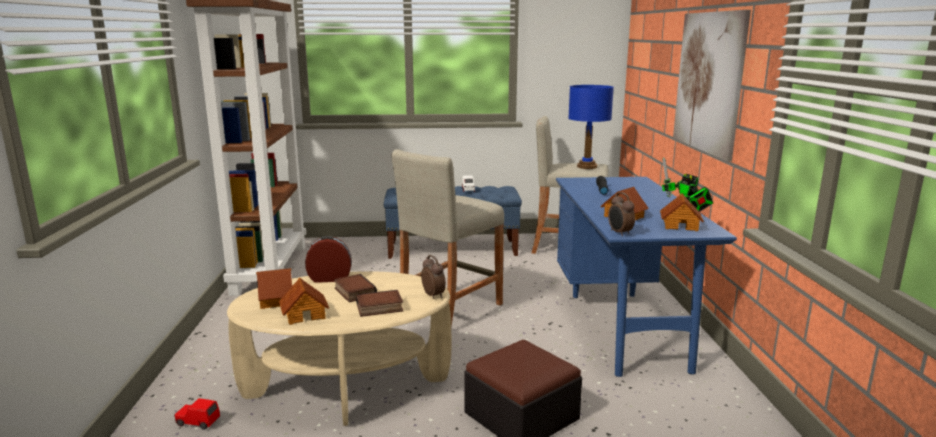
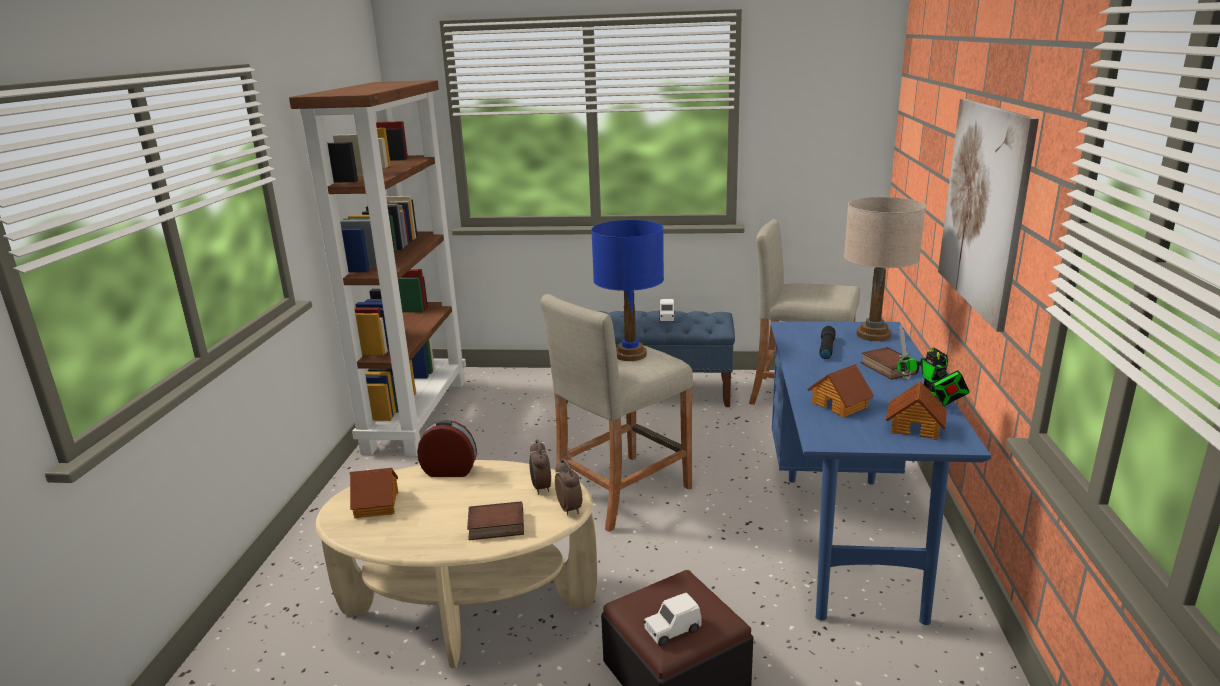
camera: 10 degrees right, 5 degrees up
red toy car [174,398,220,430] -> none
toy house [279,278,329,325] -> none
book [334,274,377,302] -> book moved to [861,347,919,380]
blue table lamp [568,85,614,169] -> blue table lamp moved to [591,220,664,361]
alarm clock [608,192,635,236] -> alarm clock moved to [529,439,551,495]
none -> white toy car [643,593,701,646]
none -> beige table lamp [844,197,926,341]

